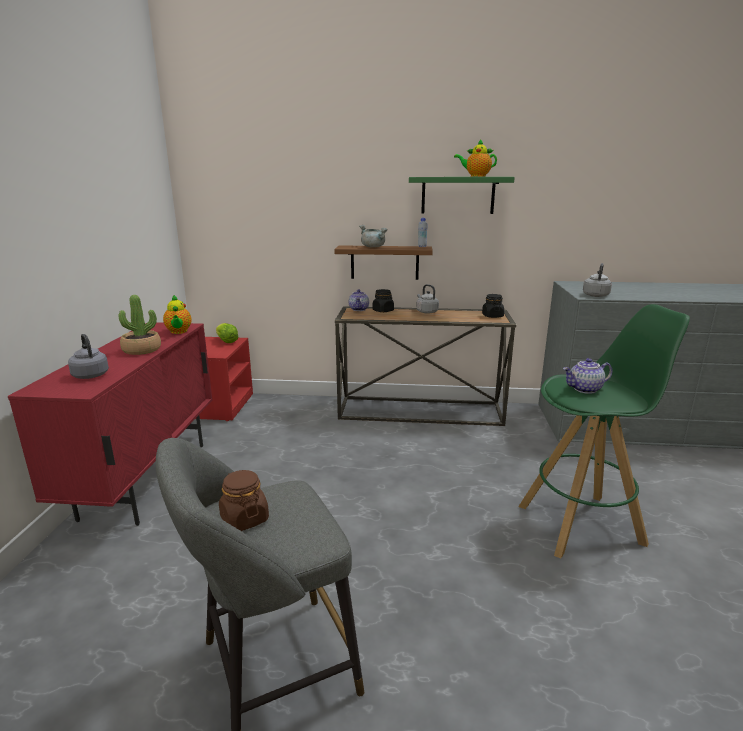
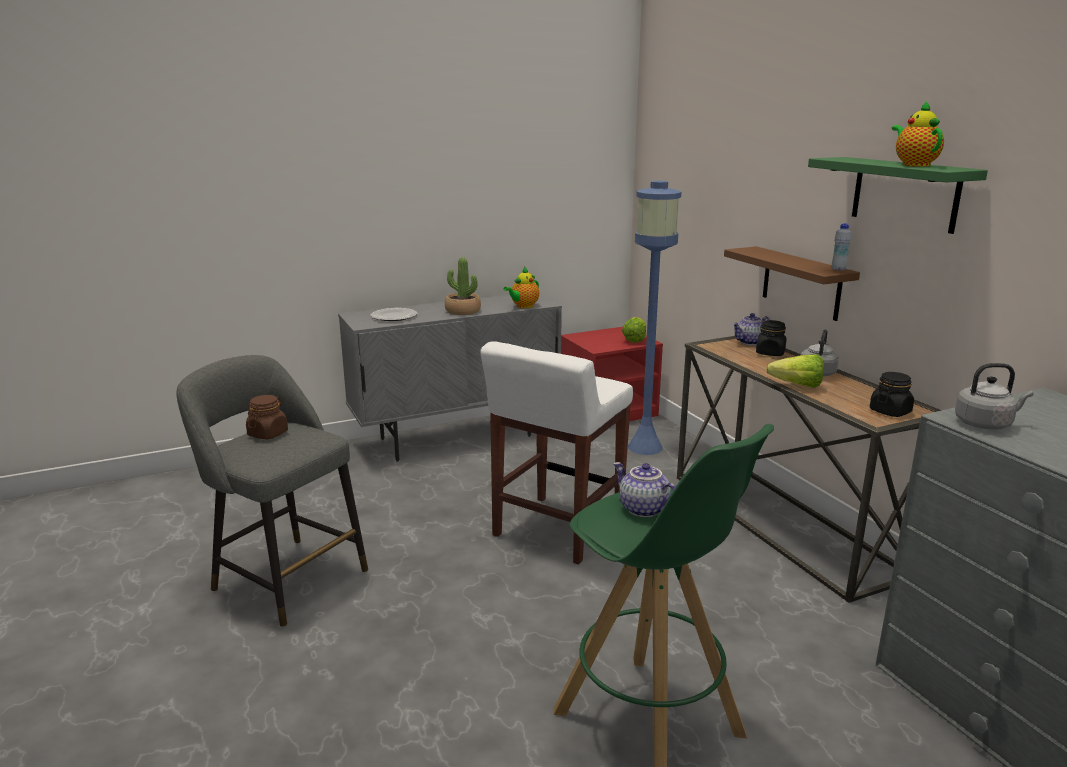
camera: 60 degrees right, 0 degrees up
red cabinet [8,322,213,526] -> grey cabinet [338,294,562,462]
grey kettle [68,334,109,379] -> plate [371,308,417,321]
grey cooking pot [359,225,388,248] -> none
none -> white stool [480,341,633,565]
none -> blue floor lamp [628,181,681,455]
none -> lettuce [766,354,824,388]

